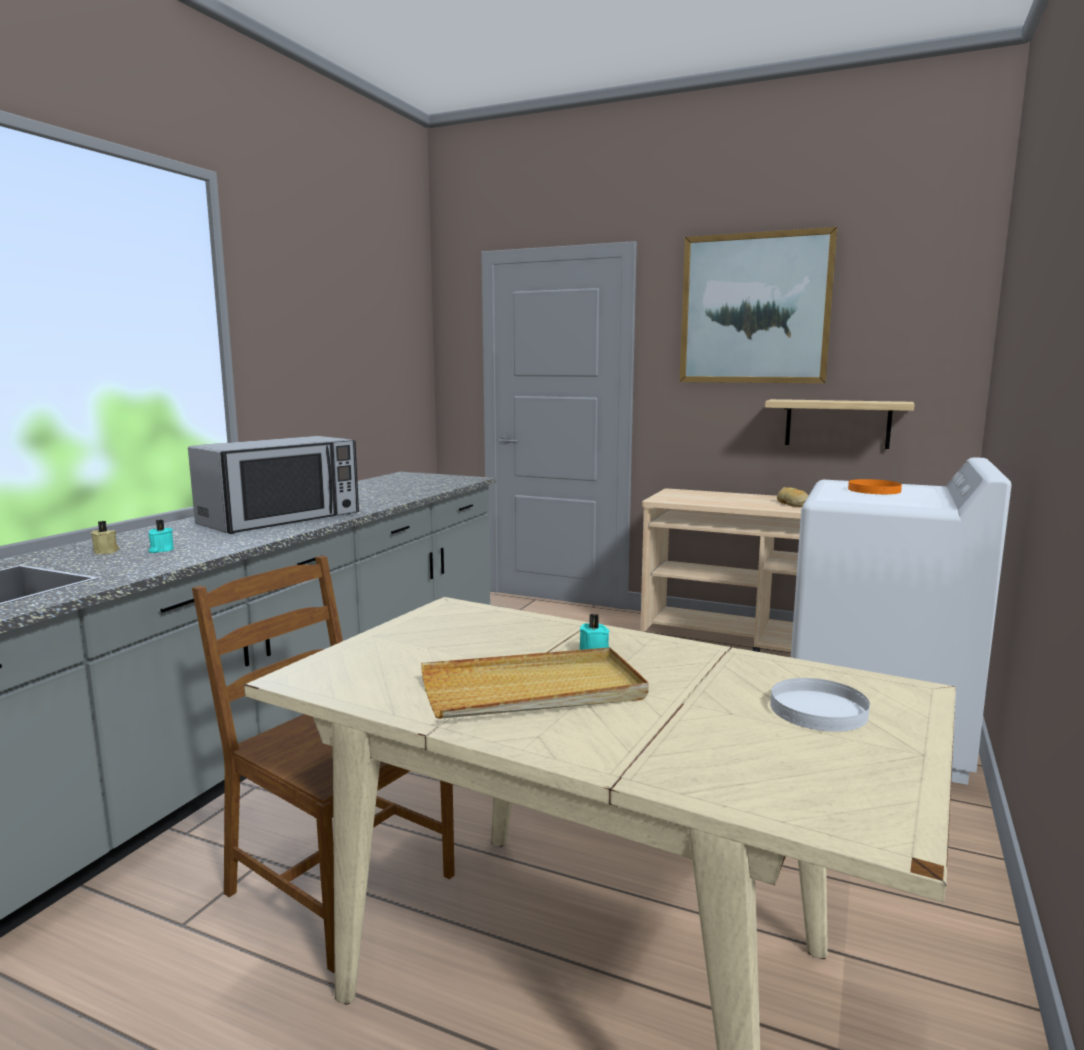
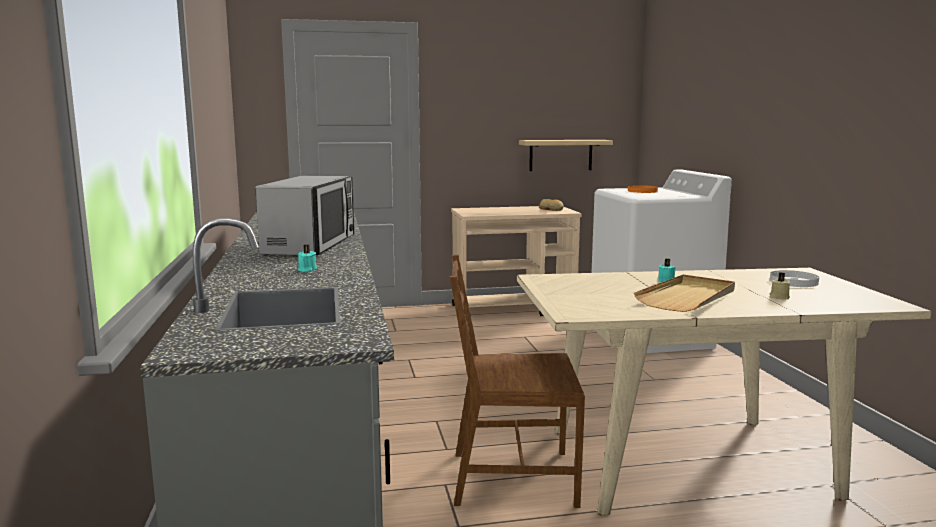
camera: 35 degrees left, 0 degrees up
beige candle [91,521,120,554] -> beige candle moved to [770,272,790,300]
picture [680,227,838,383] -> none

